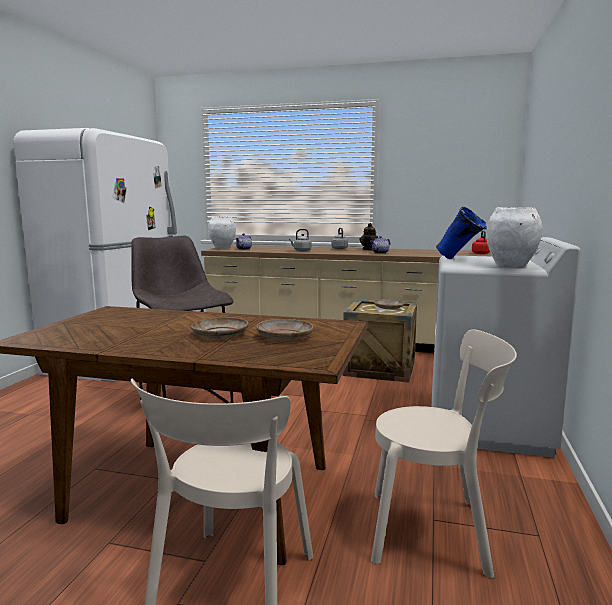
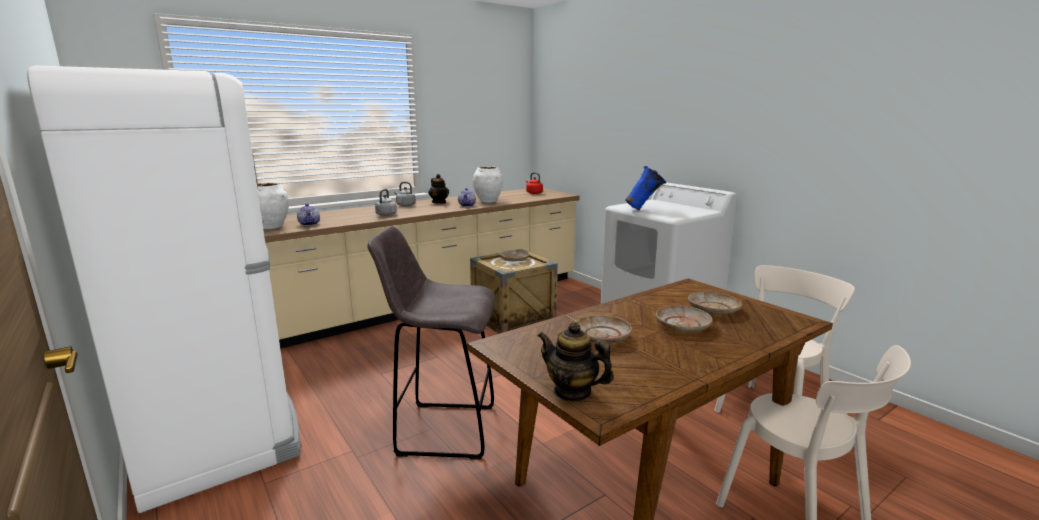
camera: 50 degrees left, 5 degrees up
white vase [486,207,543,268] -> white vase moved to [473,166,503,203]
none -> teapot [538,322,614,402]
none -> beige plate [576,315,632,344]

